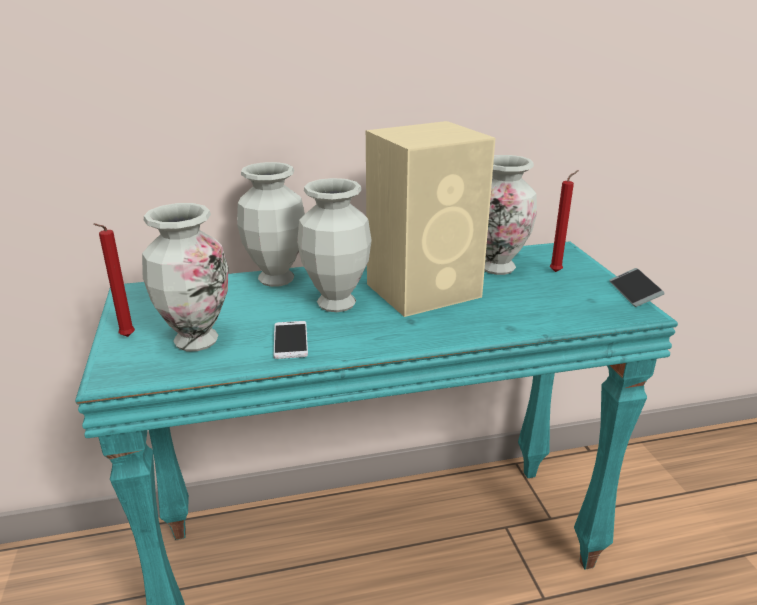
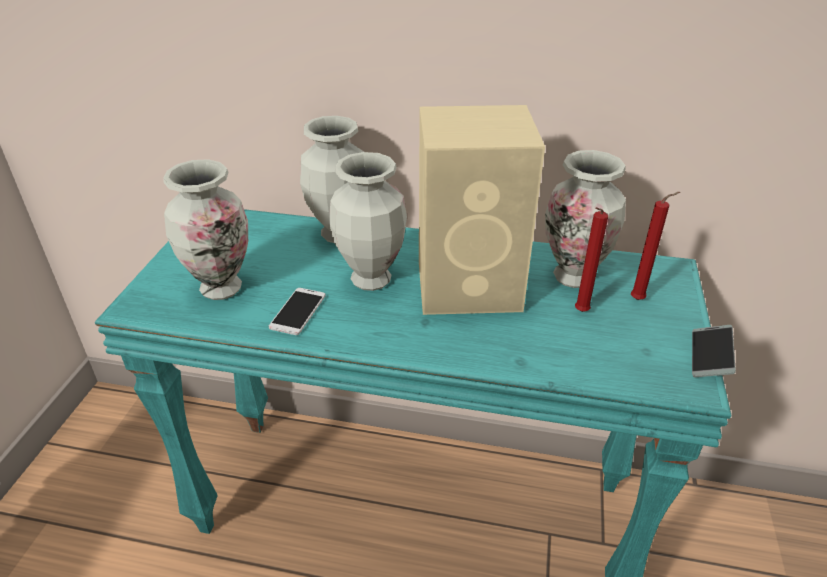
camera: 25 degrees right, 10 degrees up
red candle [93,223,135,337] -> red candle moved to [575,207,608,312]

